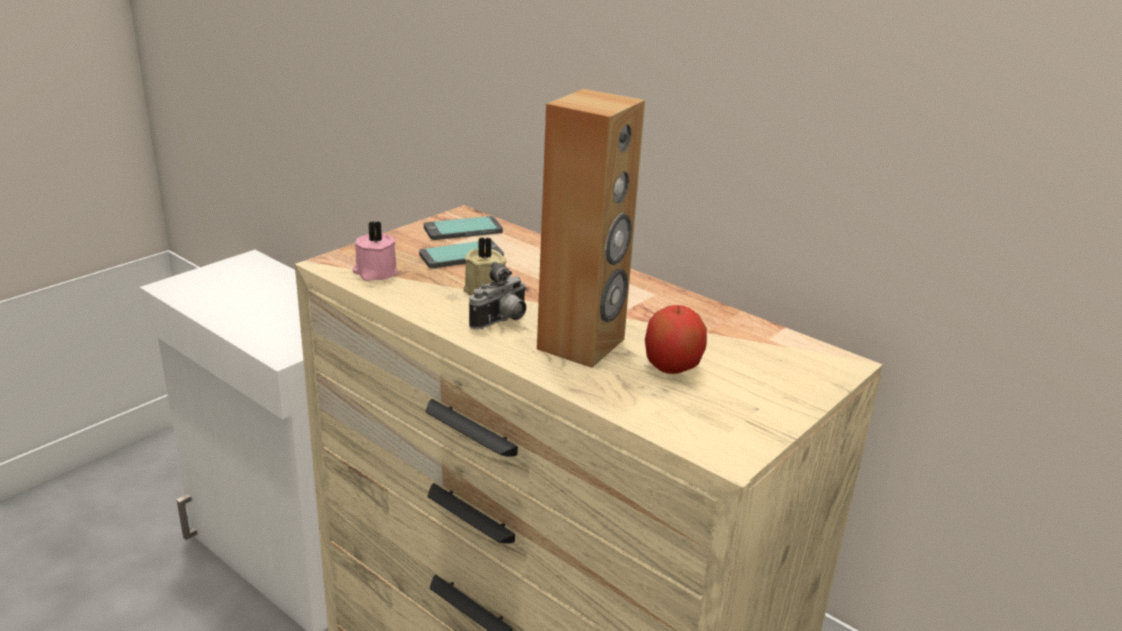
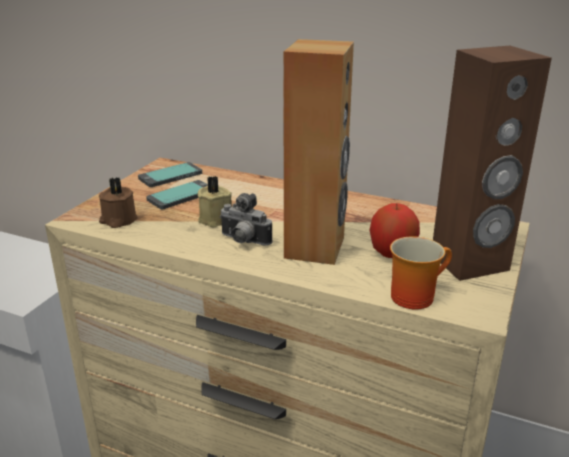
camera: 15 degrees left, 0 degrees up
pink candle [352,221,398,281] -> brown candle [99,177,138,228]
camera [469,262,527,329] -> camera turned 90 degrees clockwise [219,193,272,246]
none -> mug [390,236,452,310]
none -> brown speaker [433,46,552,281]

